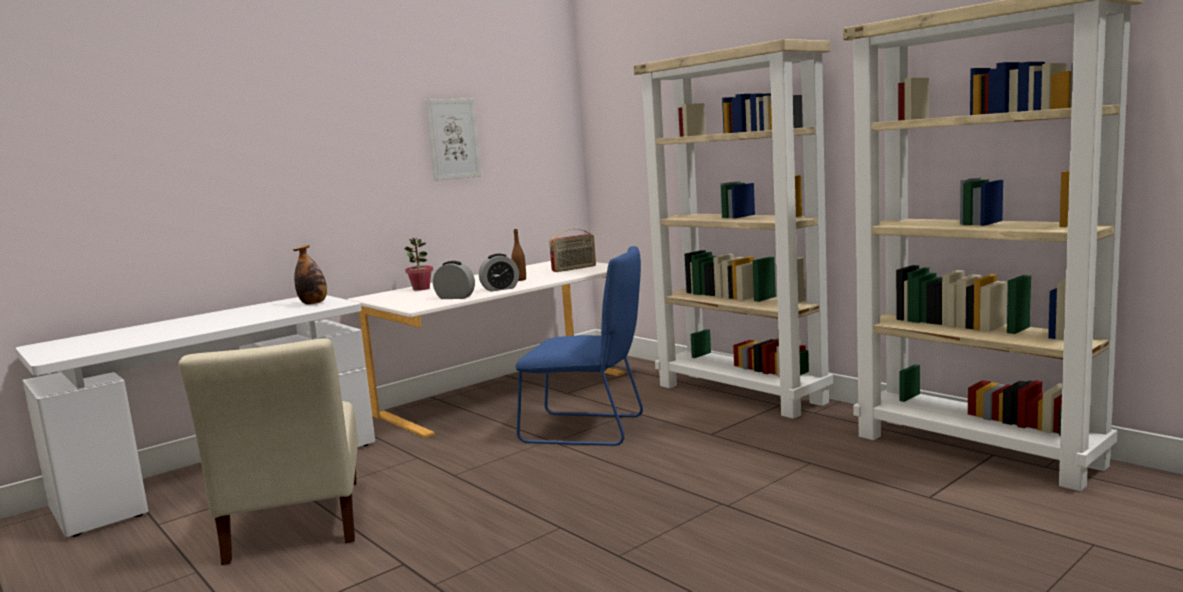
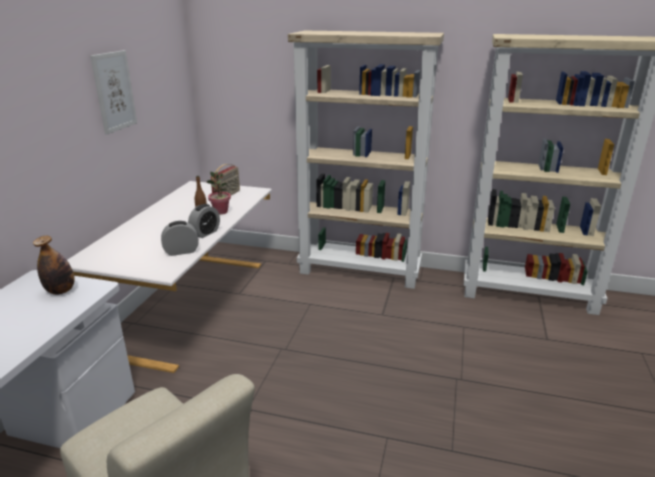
camera: 35 degrees left, 15 degrees up
potted plant [405,238,433,291] -> potted plant moved to [207,171,231,215]
blue chair [516,246,643,446] -> none

